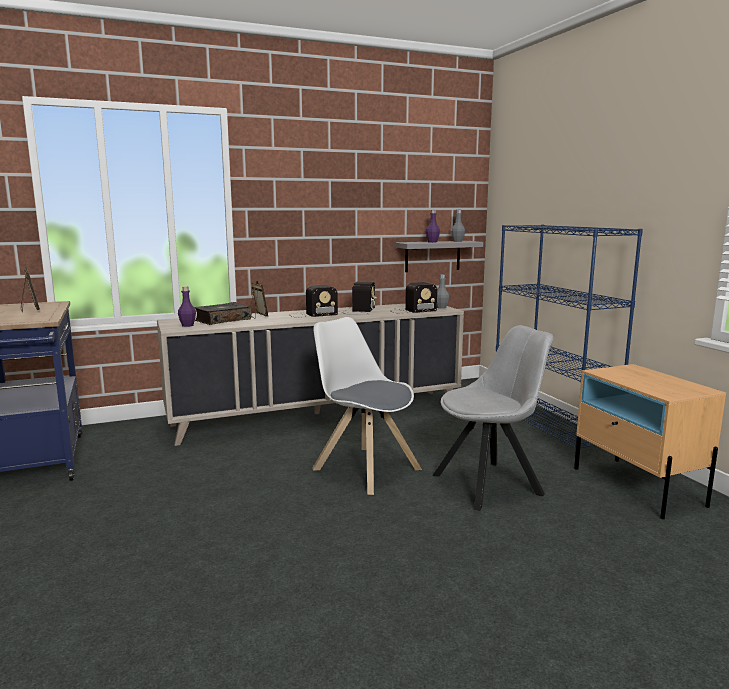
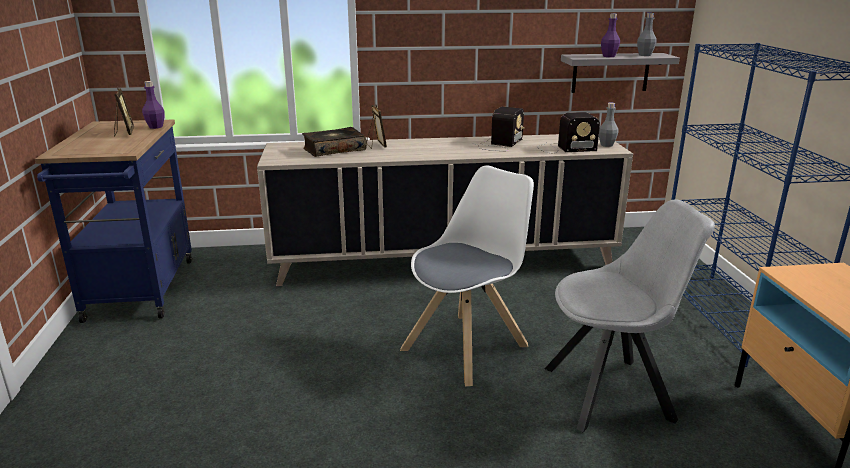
camera: 15 degrees right, 10 degrees up
purple bottle [178,286,196,327] -> purple bottle moved to [142,81,165,129]
radio [289,285,338,318] -> none
chair [313,317,422,495] -> chair turned 75 degrees clockwise [400,166,534,386]

